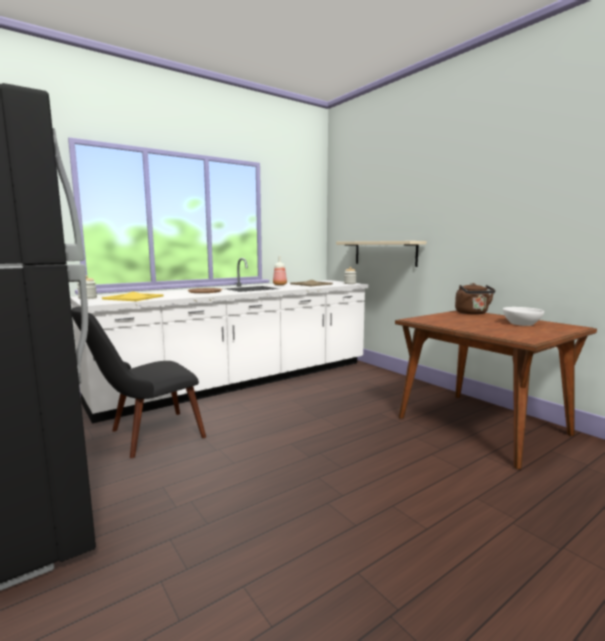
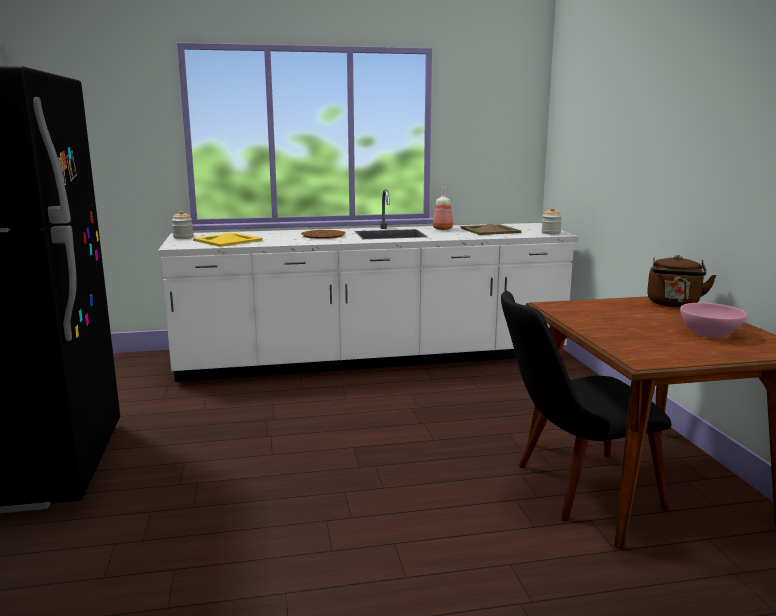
camera: 25 degrees right, 5 degrees up
black chair [71,307,206,458] -> black chair moved to [501,291,671,522]
beige shelf [336,241,427,267] -> none
white bowl [503,307,544,326] -> pink bowl [680,303,747,338]

